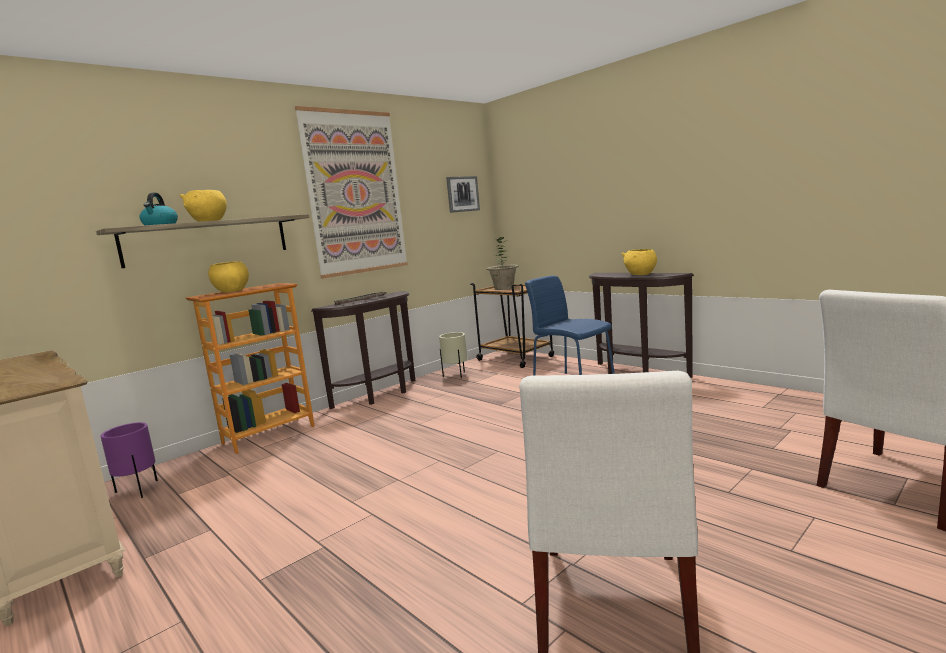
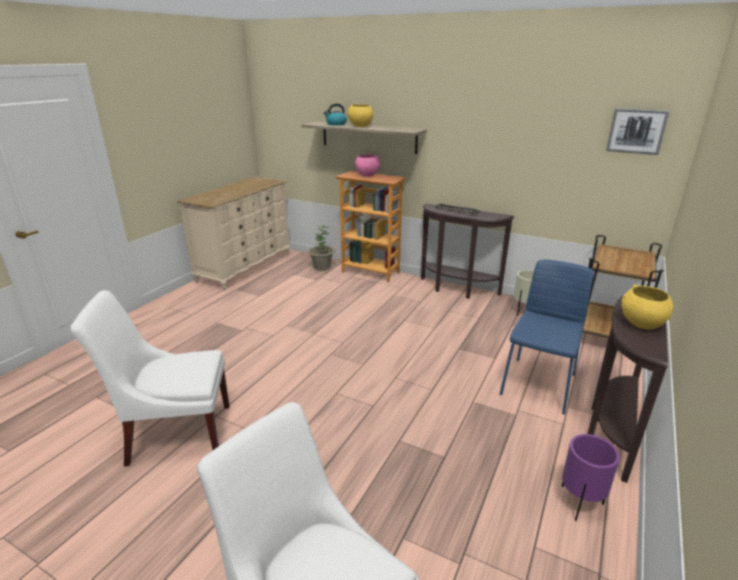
camera: 70 degrees right, 15 degrees up
purple planter [100,422,158,498] -> purple planter moved to [562,434,620,521]
yellow bowl [208,261,249,293] -> pink bowl [355,154,381,177]
picture [295,106,408,279] -> none
potted plant [486,237,519,290] -> potted plant moved to [307,226,336,271]

